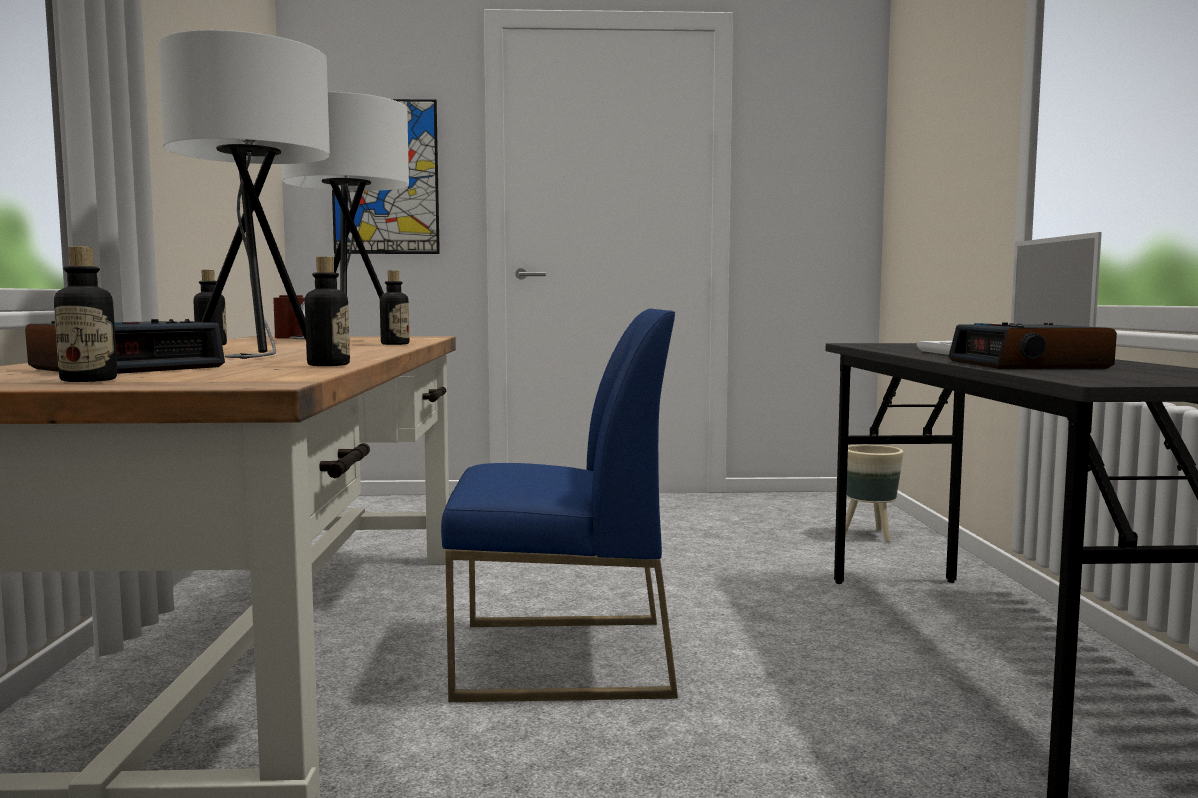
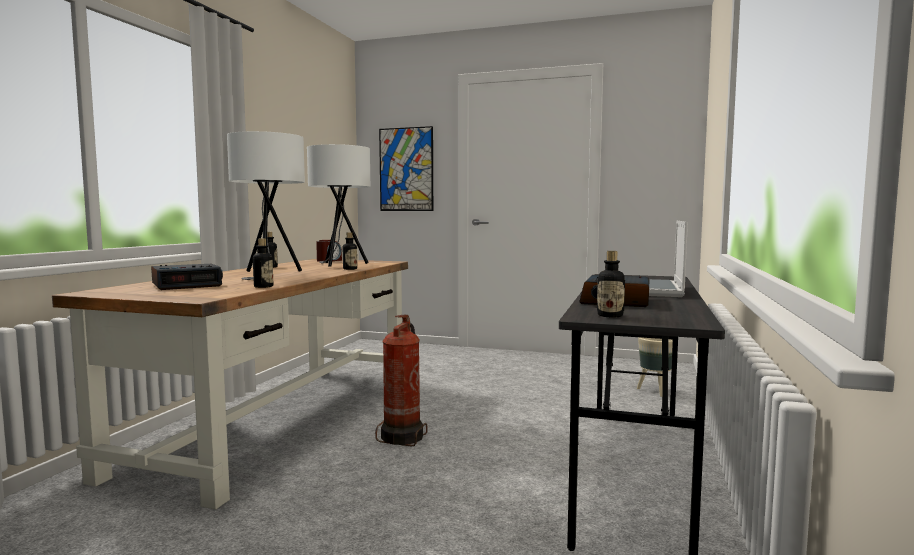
camera: 20 degrees right, 0 degrees up
bottle [54,246,117,382] -> bottle moved to [597,251,625,317]
blue chair [441,308,678,702] -> fire extinguisher [375,315,428,447]

